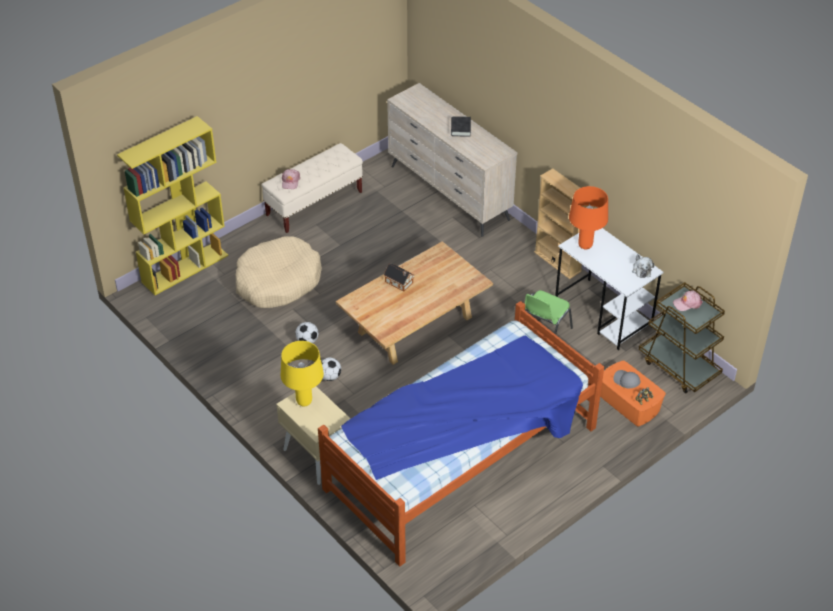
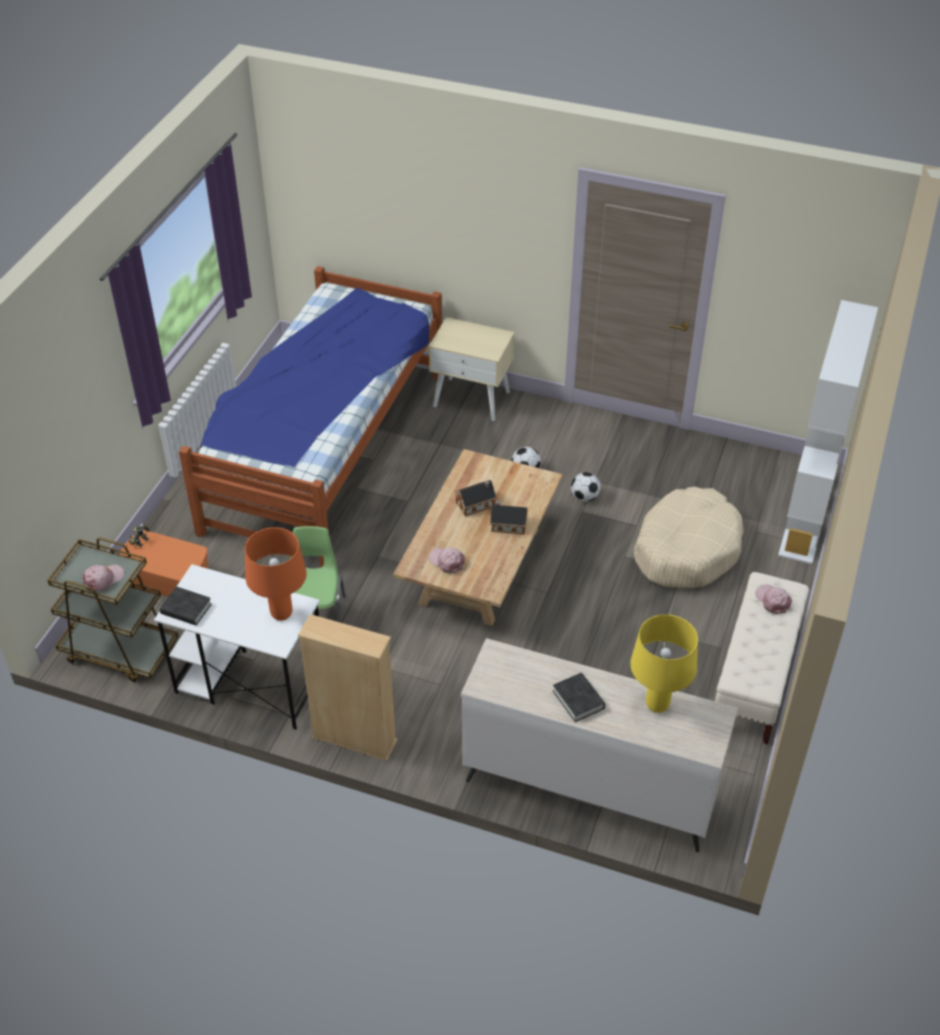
camera: 150 degrees right, 0 degrees up
yellow bookcase [117,116,228,295] -> white bookcase [778,300,878,564]
yellow table lamp [281,341,324,406] -> yellow table lamp moved to [630,614,698,713]
grey cap [614,370,641,388] -> none
plush toy [632,254,654,278] -> black book [160,586,212,625]
none -> pink cap [429,547,465,574]
none -> toy house [454,480,496,516]

